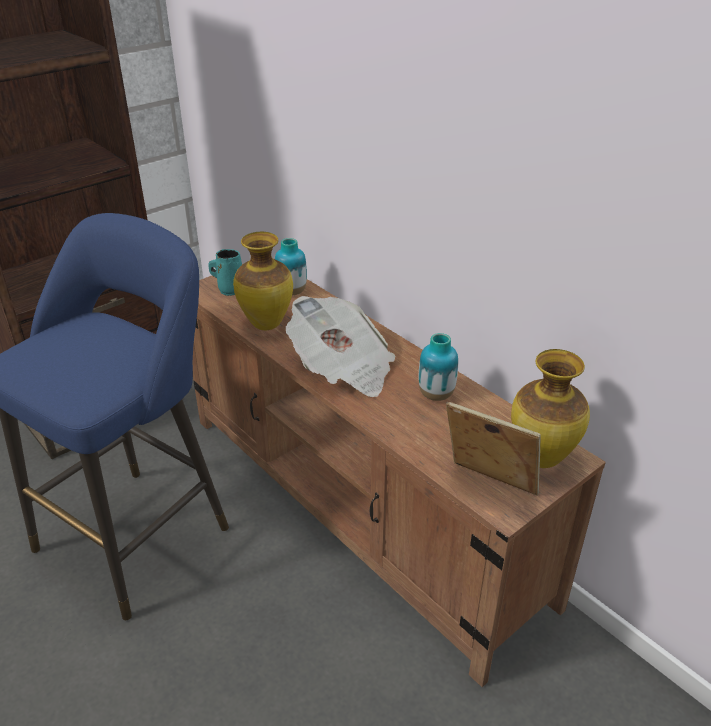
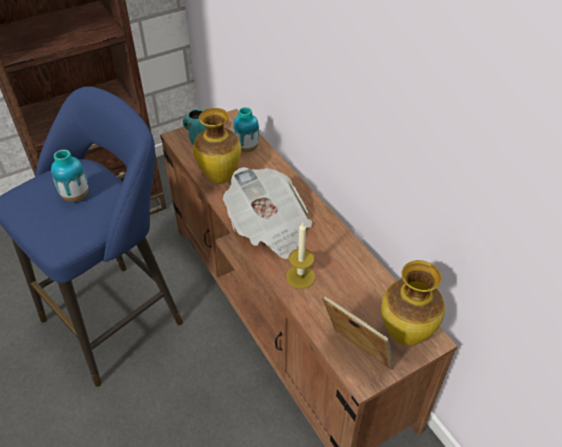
camera: 10 degrees right, 10 degrees up
vase [419,333,458,401] -> vase moved to [51,149,89,202]
none -> candle [286,223,315,289]

